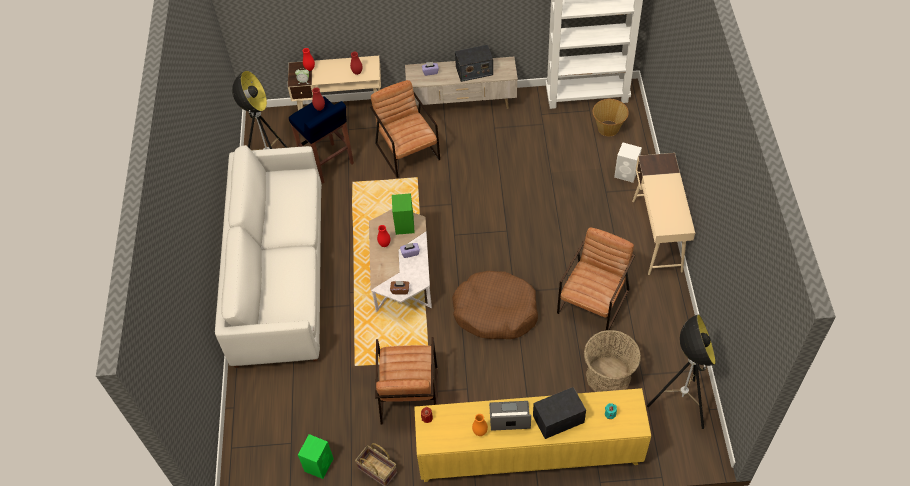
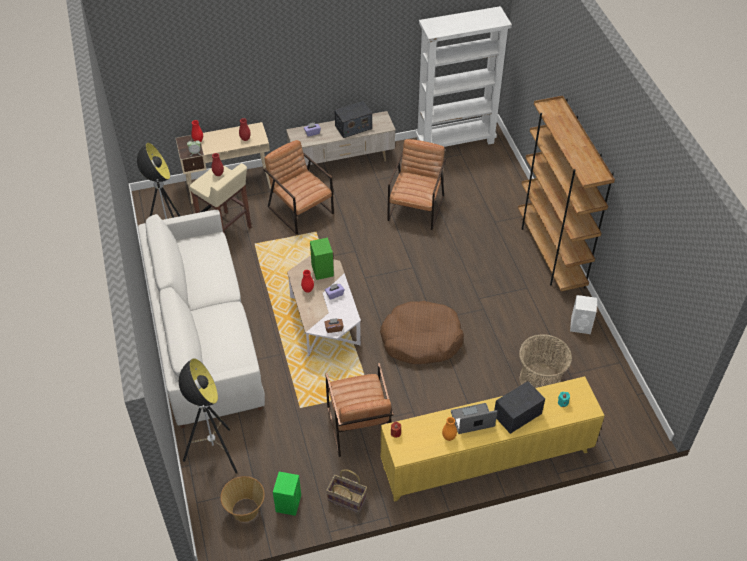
camera: 15 degrees left, 5 degrees down
blue stool [289,96,354,184] -> beige stool [189,163,251,233]
brown armchair [557,228,635,330] -> brown armchair moved to [387,139,446,230]
basket [593,99,629,136] -> basket moved to [220,476,265,522]
white speaker [614,142,642,183] -> white speaker moved to [570,295,597,334]
beige desk [632,153,695,275] -> brown bookcase [518,96,615,291]
floor lamp [647,314,715,429] -> floor lamp moved to [179,358,238,474]

